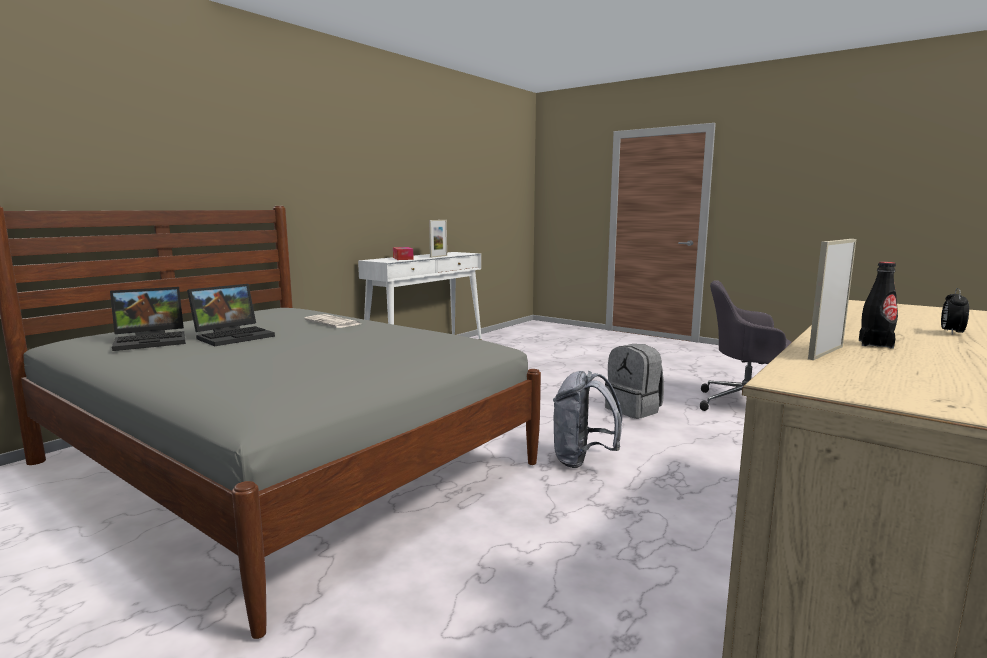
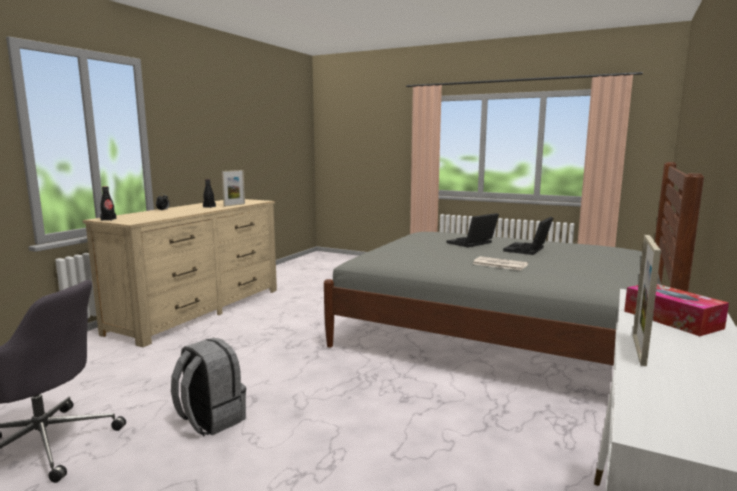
camera: 170 degrees right, 0 degrees up
laptop [110,287,186,351] -> laptop moved to [446,213,499,248]
grey backpack [553,371,622,468] -> none
none -> black bottle [100,186,116,221]

